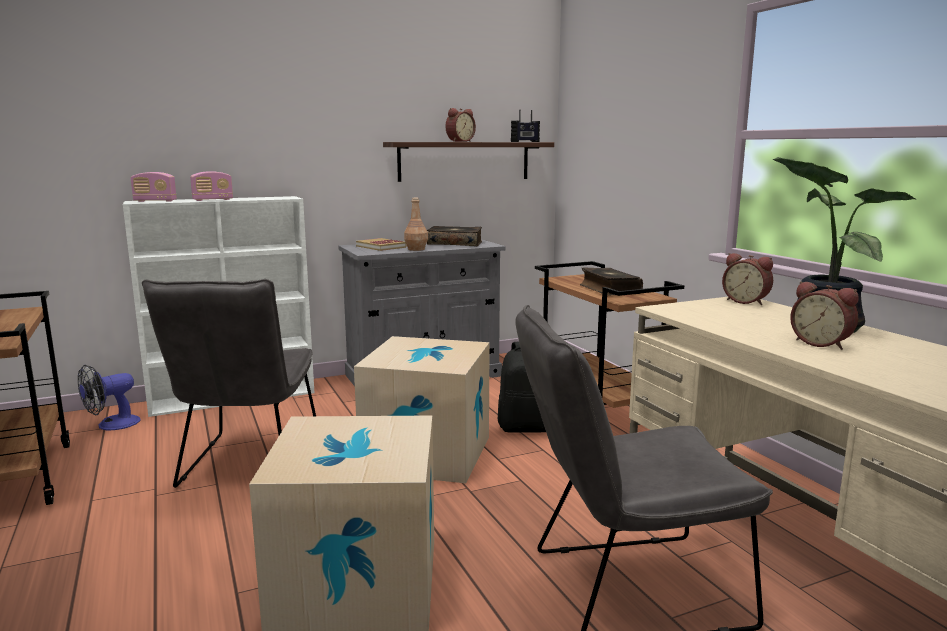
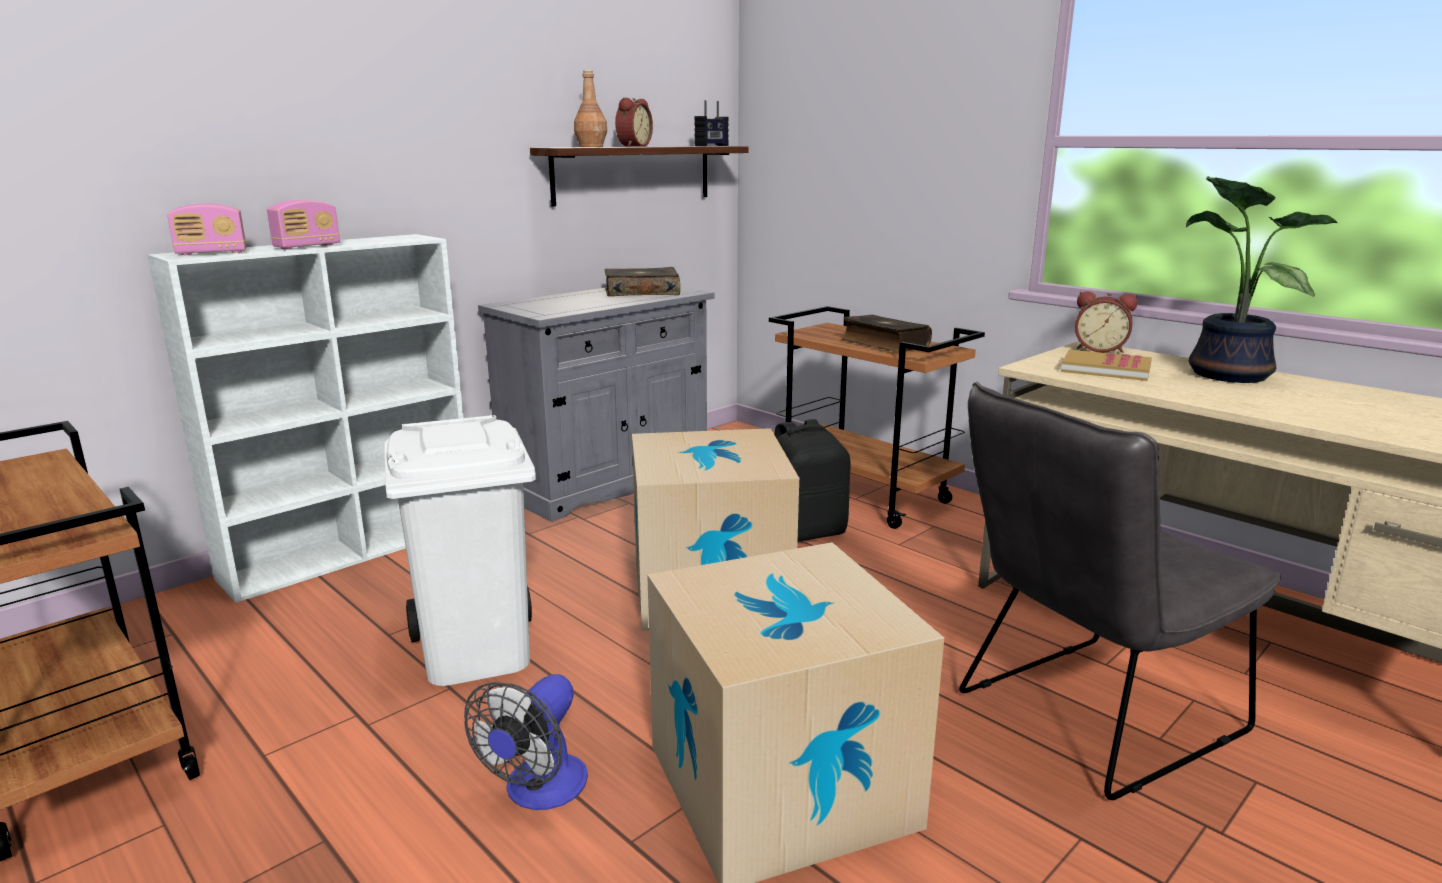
camera: 20 degrees left, 5 degrees up
fan [78,365,141,430] -> fan moved to [464,674,588,810]
grey chair [142,279,316,488] -> white trash can [384,415,536,686]
book [356,238,407,251] -> book moved to [1061,350,1152,381]
brown bottle [404,198,428,251] -> brown bottle moved to [574,70,607,147]
alarm clock [790,281,858,350] -> none

